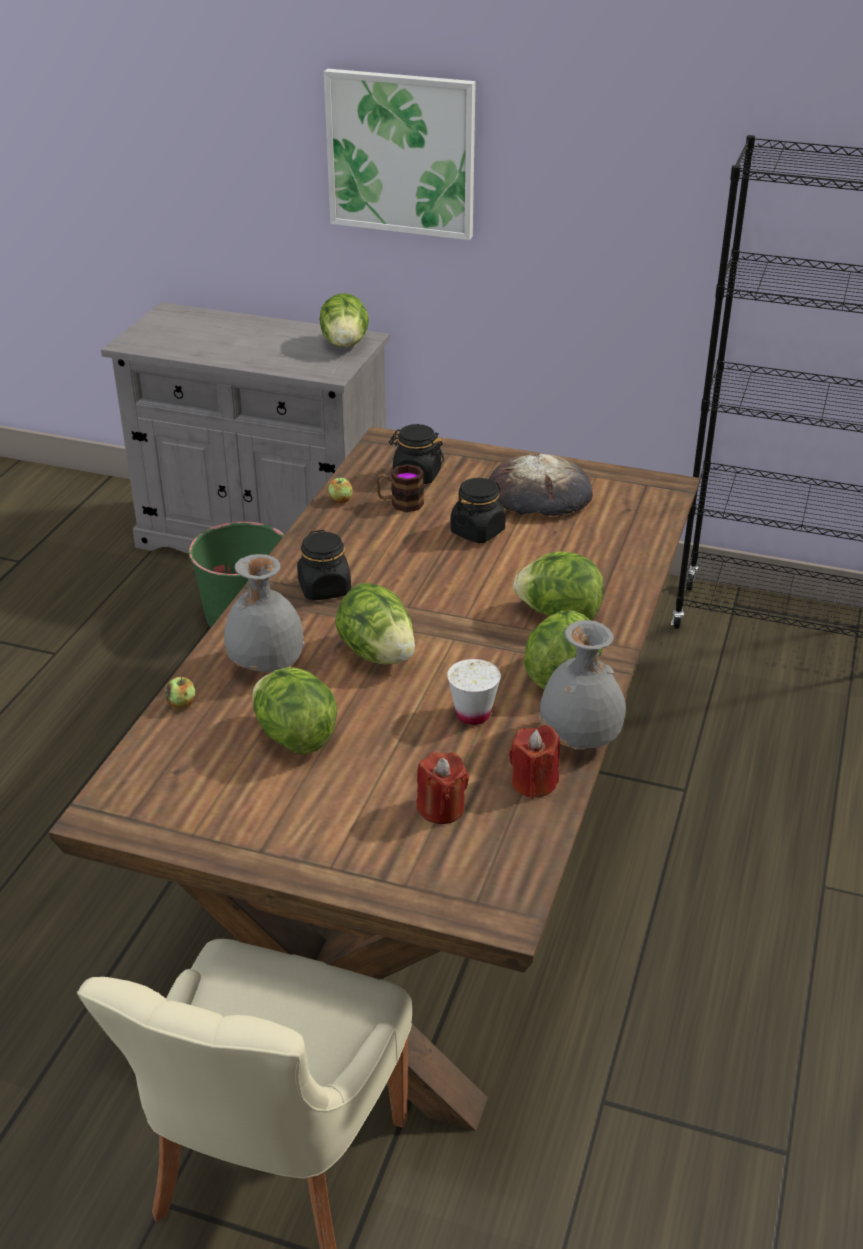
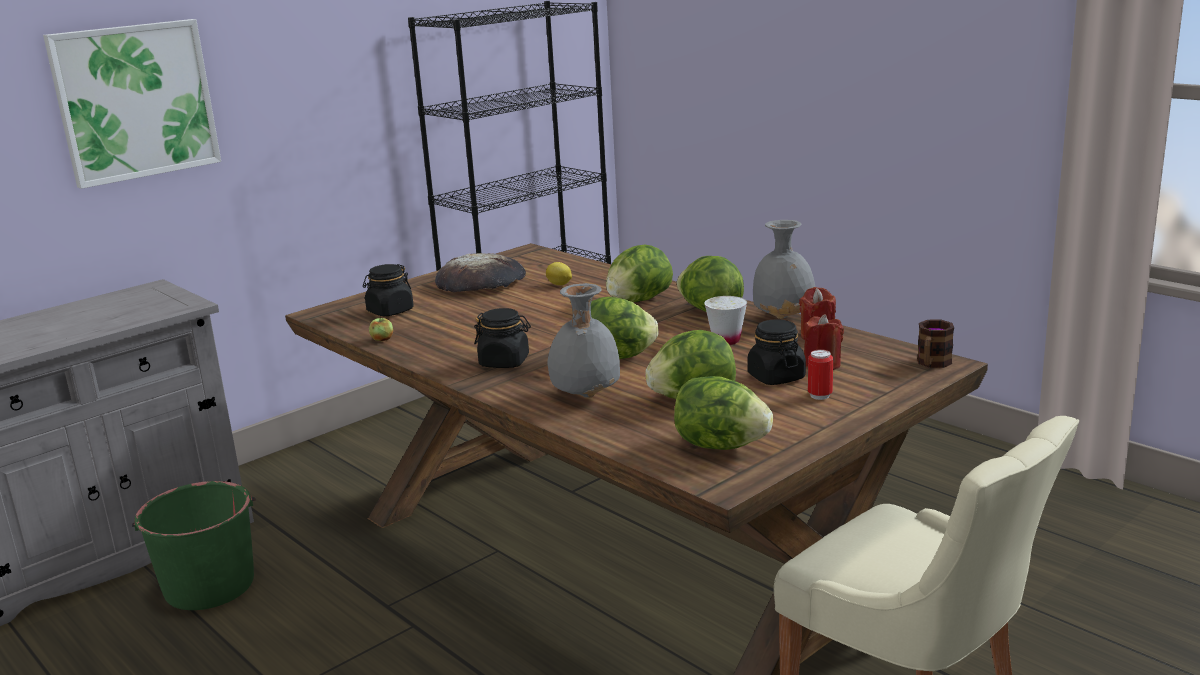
camera: 60 degrees left, 15 degrees down
apple [164,677,195,709] -> none
lettuce [319,293,369,347] -> lettuce moved to [674,376,773,450]
mug [376,464,424,512] -> mug moved to [917,320,954,368]
black jar [450,478,506,543] -> black jar moved to [748,319,806,385]
none -> lemon [546,262,572,285]
none -> can [808,349,833,400]

